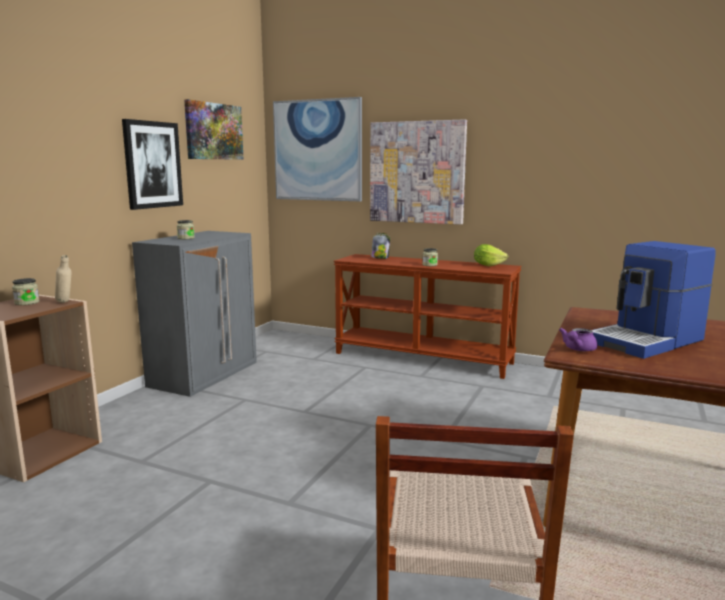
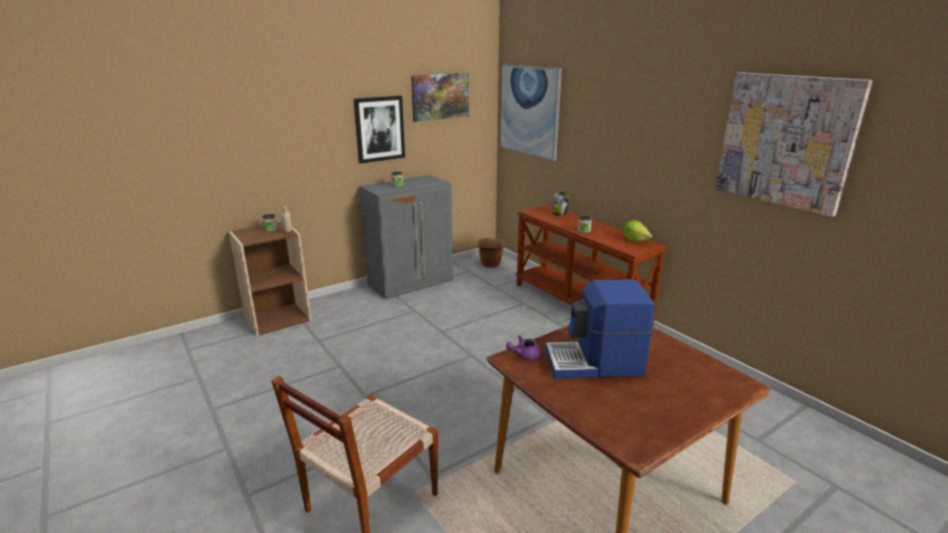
camera: 30 degrees right, 10 degrees up
picture [370,119,467,225] -> picture moved to [715,72,873,217]
none -> brown planter [476,238,505,267]

